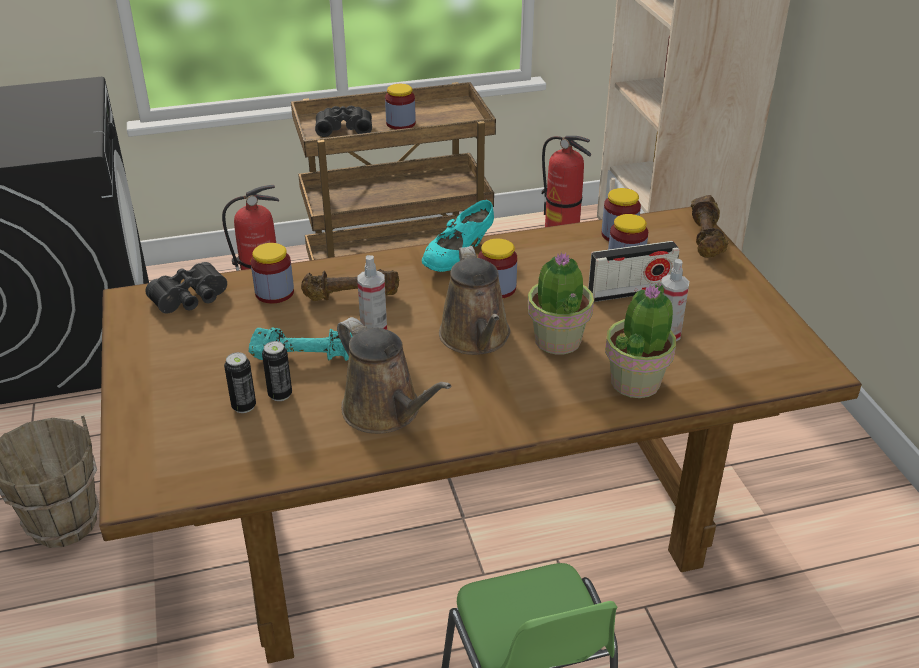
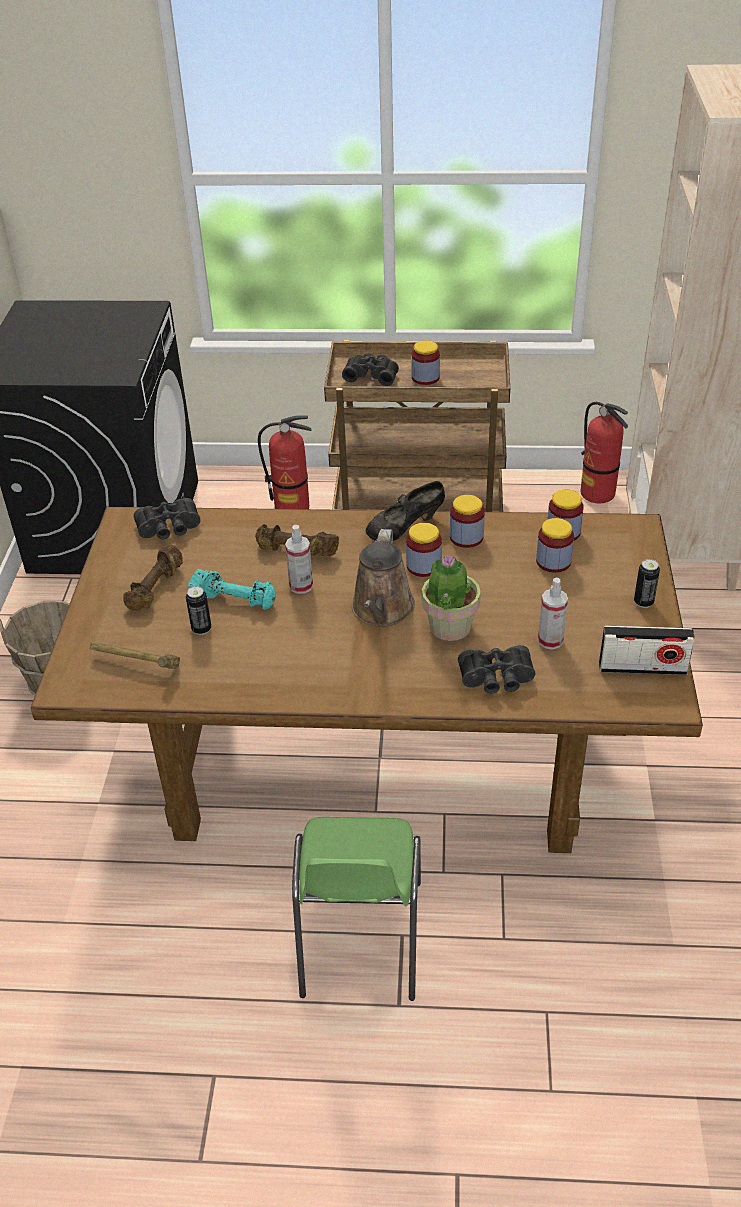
camera: 20 degrees right, 5 degrees up
can [224,352,256,413] -> can moved to [634,559,660,608]
jar [251,243,294,304] -> jar moved to [450,495,485,548]
brown watering can [337,317,451,434] -> none
turquoise shoe [422,200,494,272] -> black shoe [366,481,445,541]
radio [588,241,680,302] -> radio moved to [599,626,695,675]
potted plant [605,282,676,398] -> black binoculars [458,645,535,694]
brown dumbbell [691,195,729,258] -> brown dumbbell moved to [123,545,183,611]
none -> hammer [90,642,180,669]

